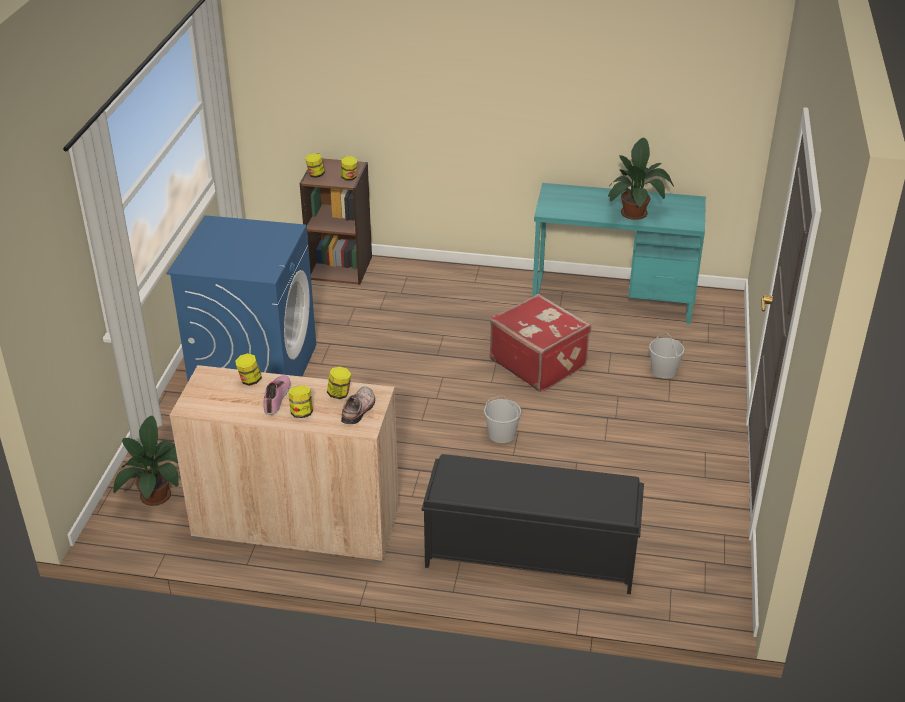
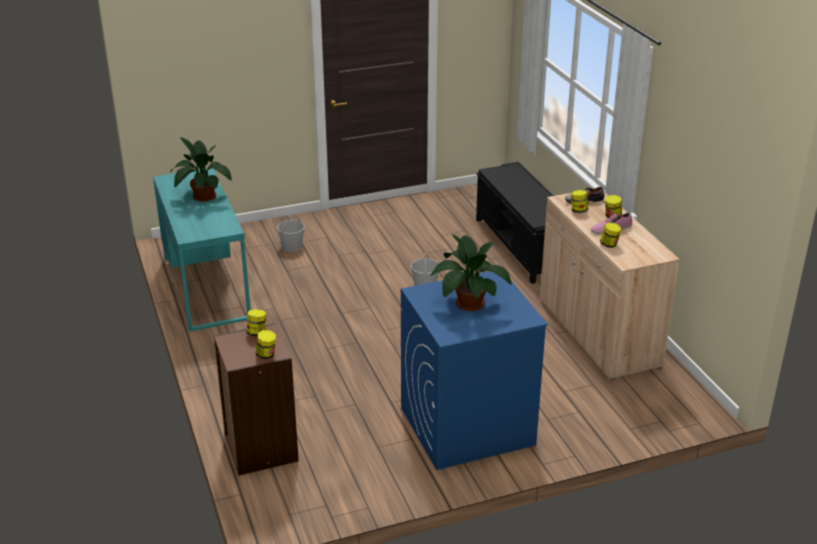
camera: 120 degrees left, 5 degrees down
potted plant [113,416,179,506] -> potted plant moved to [431,235,512,311]
red suitcase [489,294,591,392] -> none

